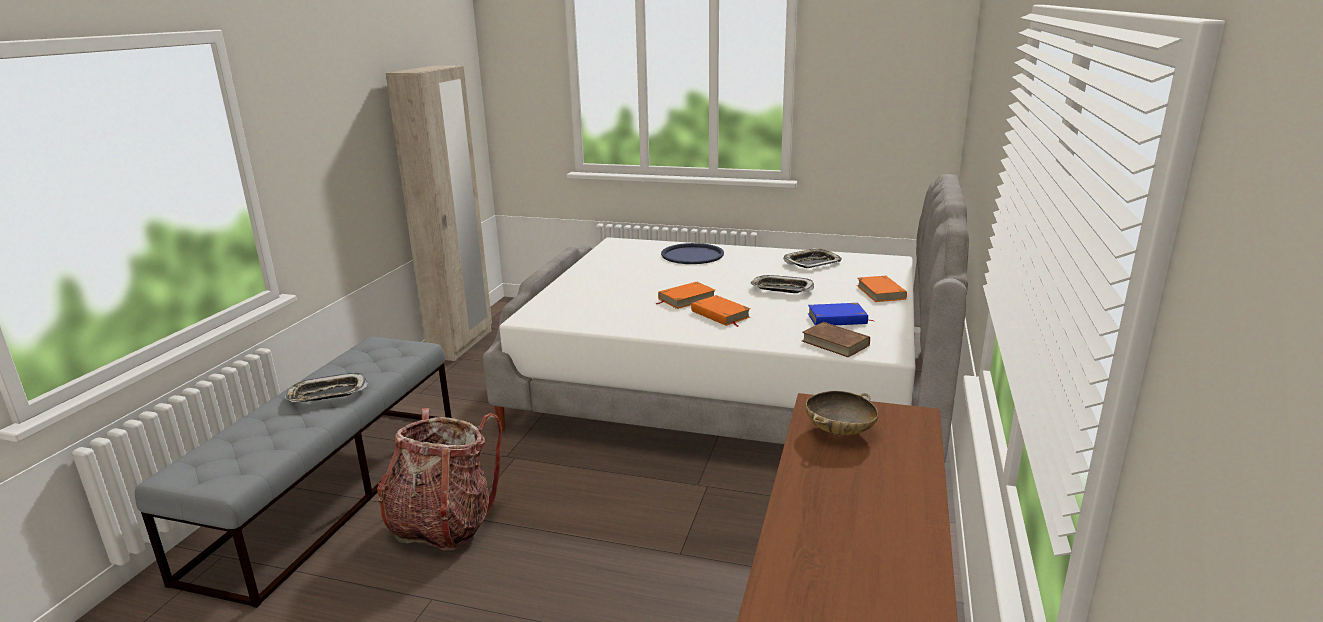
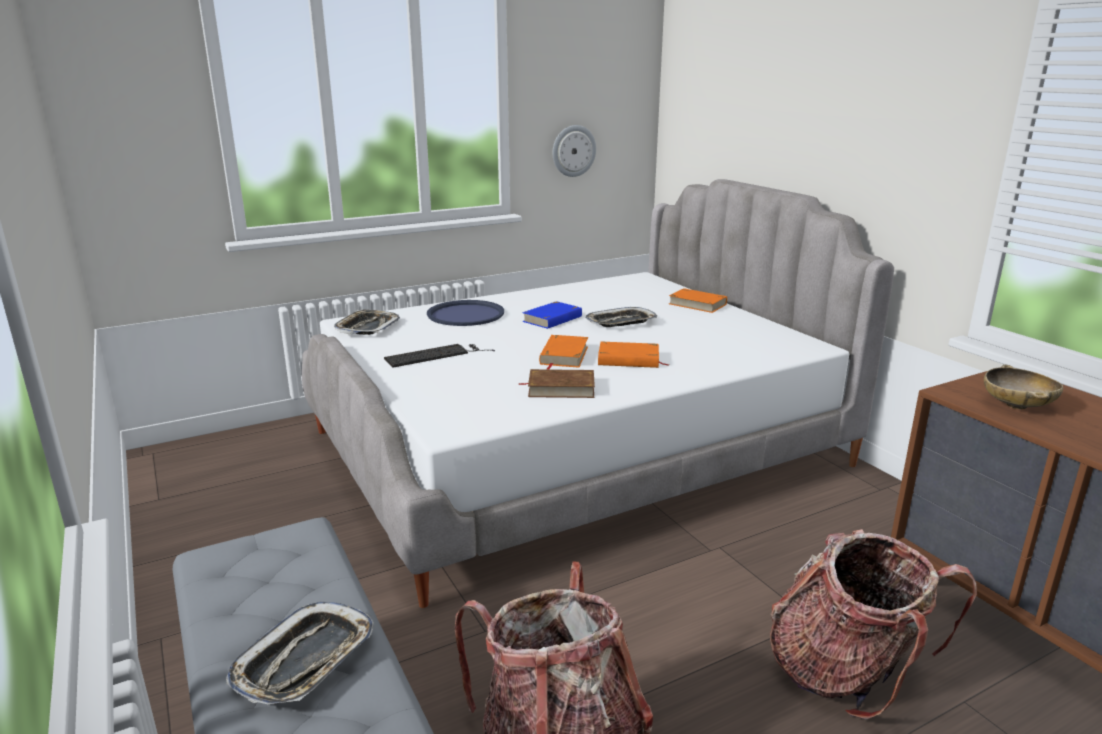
camera: 45 degrees left, 0 degrees up
beige wardrobe [386,66,492,361] -> none
tray [783,248,842,268] -> tray moved to [334,310,400,335]
brown book [802,322,870,357] -> brown book moved to [518,369,595,398]
blue book [808,303,874,325] -> blue book moved to [522,301,582,329]
none -> keyboard [384,344,495,368]
none -> wall clock [553,125,596,177]
none -> backpack [770,529,977,720]

